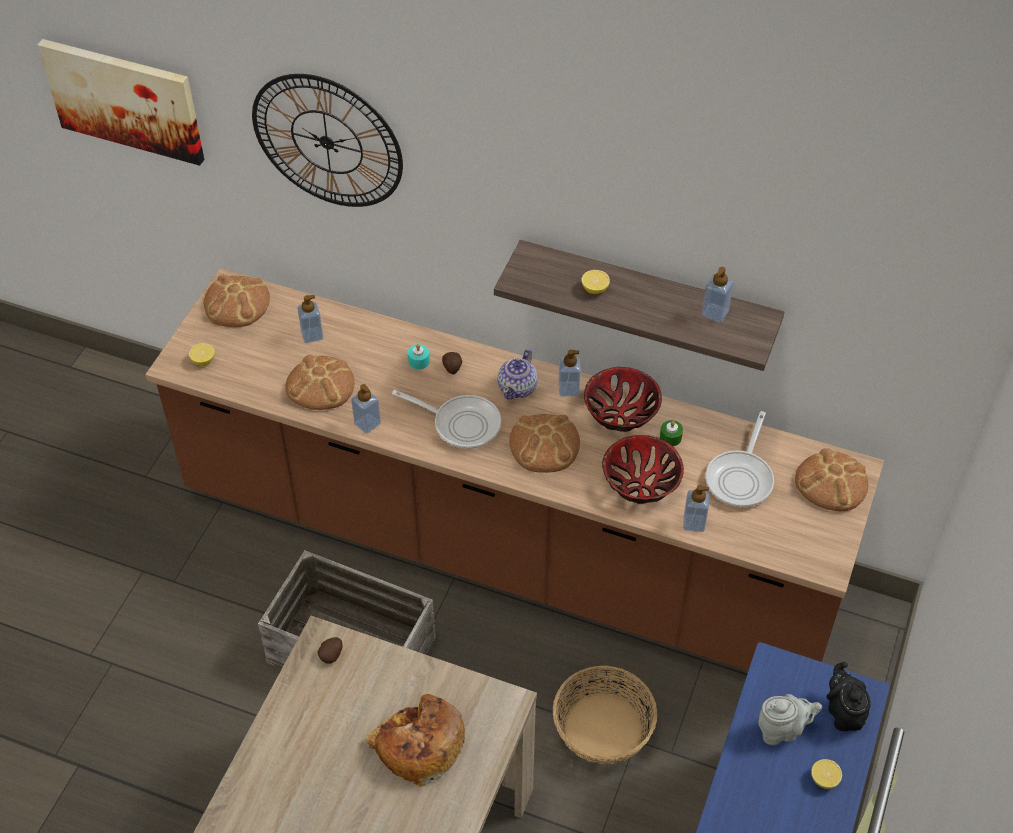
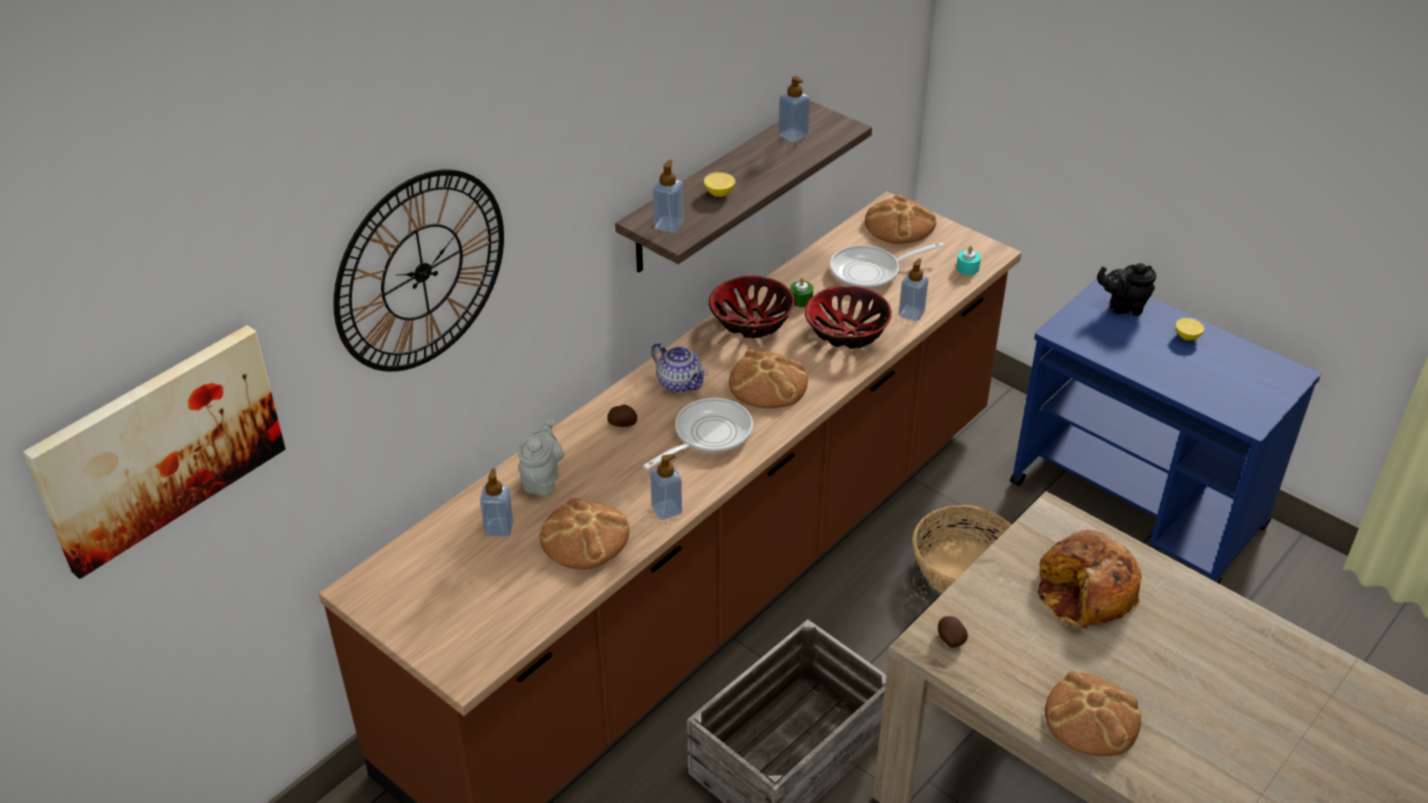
camera: 70 degrees left, 10 degrees down
lemon [189,343,215,366] -> none
bread [204,275,270,327] -> bread moved to [1045,671,1141,756]
turquoise candle [408,344,430,370] -> turquoise candle moved to [957,246,981,275]
soap dispenser [558,350,581,396] -> soap dispenser moved to [653,160,684,233]
frying pan [706,411,774,508] -> frying pan turned 120 degrees clockwise [830,242,944,290]
grey teapot [758,694,822,745] -> grey teapot moved to [519,420,564,496]

